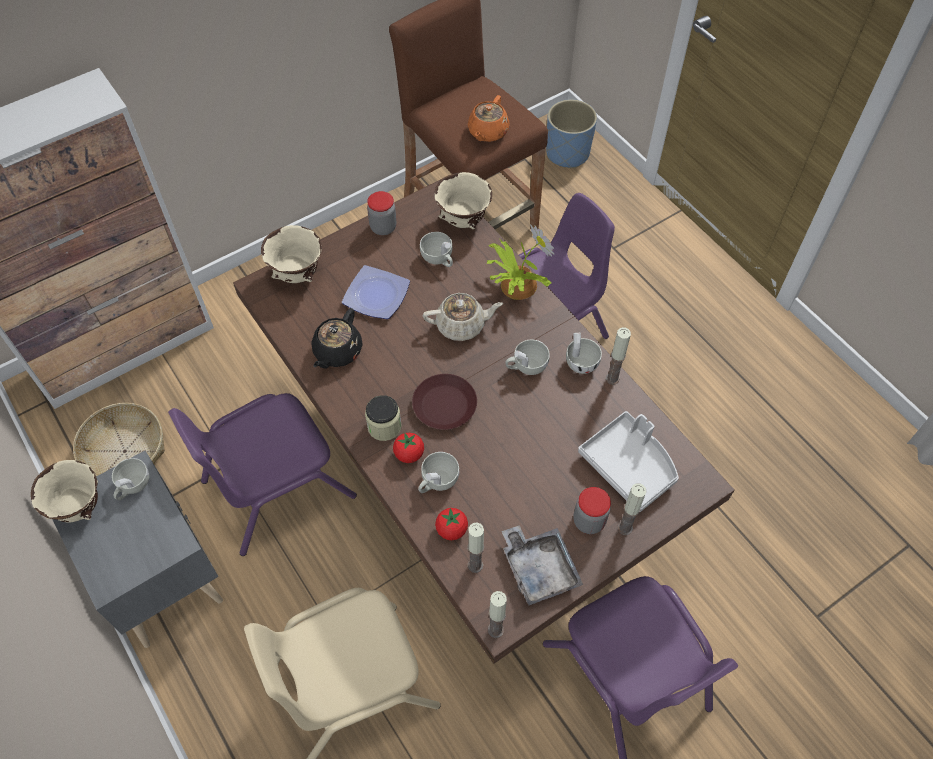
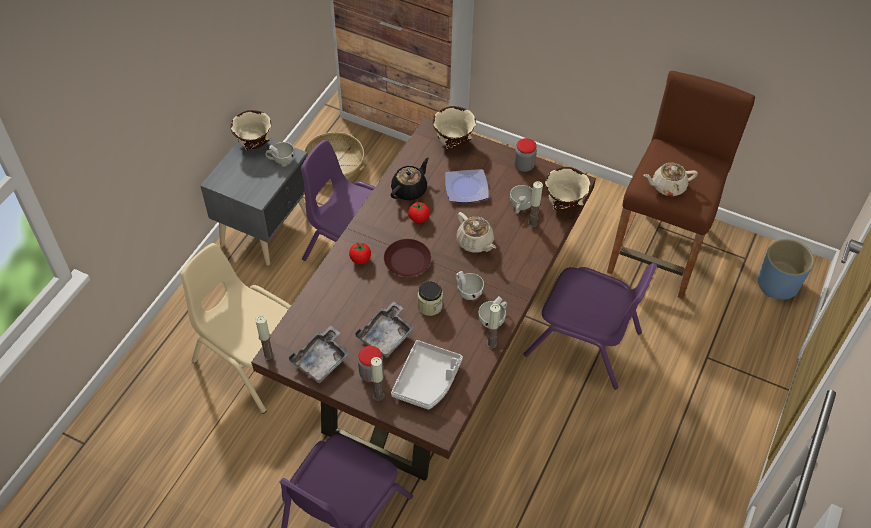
camera: 60 degrees right, 5 degrees down
black teapot [311,308,363,369] -> black teapot turned 135 degrees clockwise [391,158,429,200]
jar [365,395,402,441] -> jar moved to [417,281,443,316]
white cup [418,452,459,493] -> none
tomato [435,508,468,540] -> tomato moved to [408,201,430,223]
orange teapot [468,95,510,142] -> beige teapot [643,163,698,196]
candle [468,523,484,573] -> candle moved to [528,181,543,227]
potted plant [486,224,554,300] -> none
none -> grey tray [355,301,415,357]

